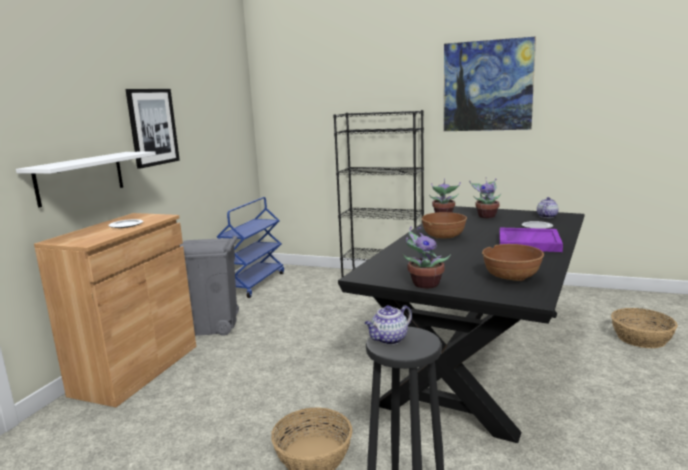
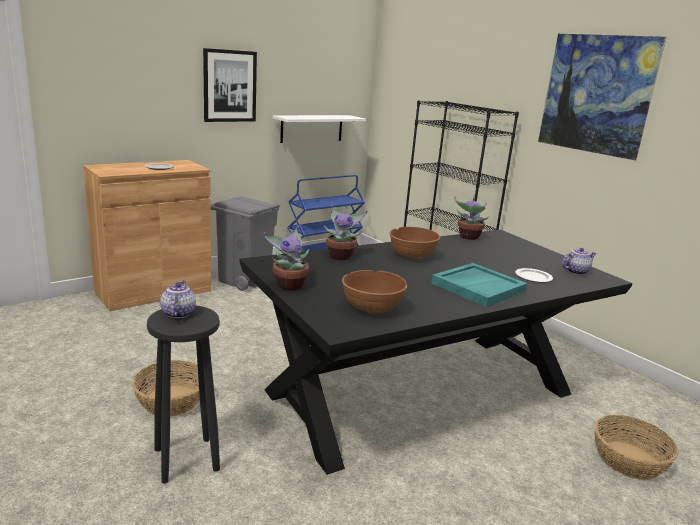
camera: 30 degrees right, 5 degrees up
white shelf [16,151,156,208] -> white shelf moved to [272,115,366,143]
teapot [365,305,412,345] -> teapot turned 90 degrees clockwise [160,281,196,318]
potted plant [469,177,502,218] -> potted plant moved to [324,205,367,260]
purple tray [499,228,563,252] -> turquoise tray [431,263,527,307]

